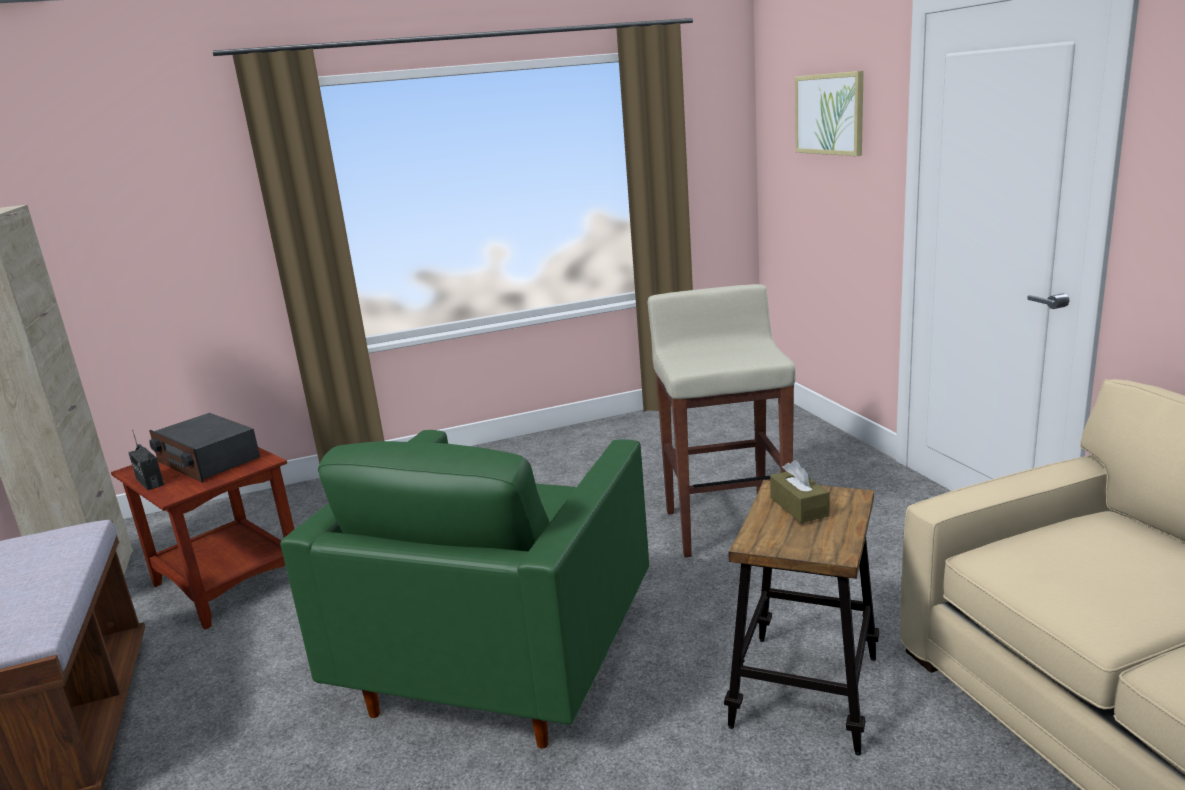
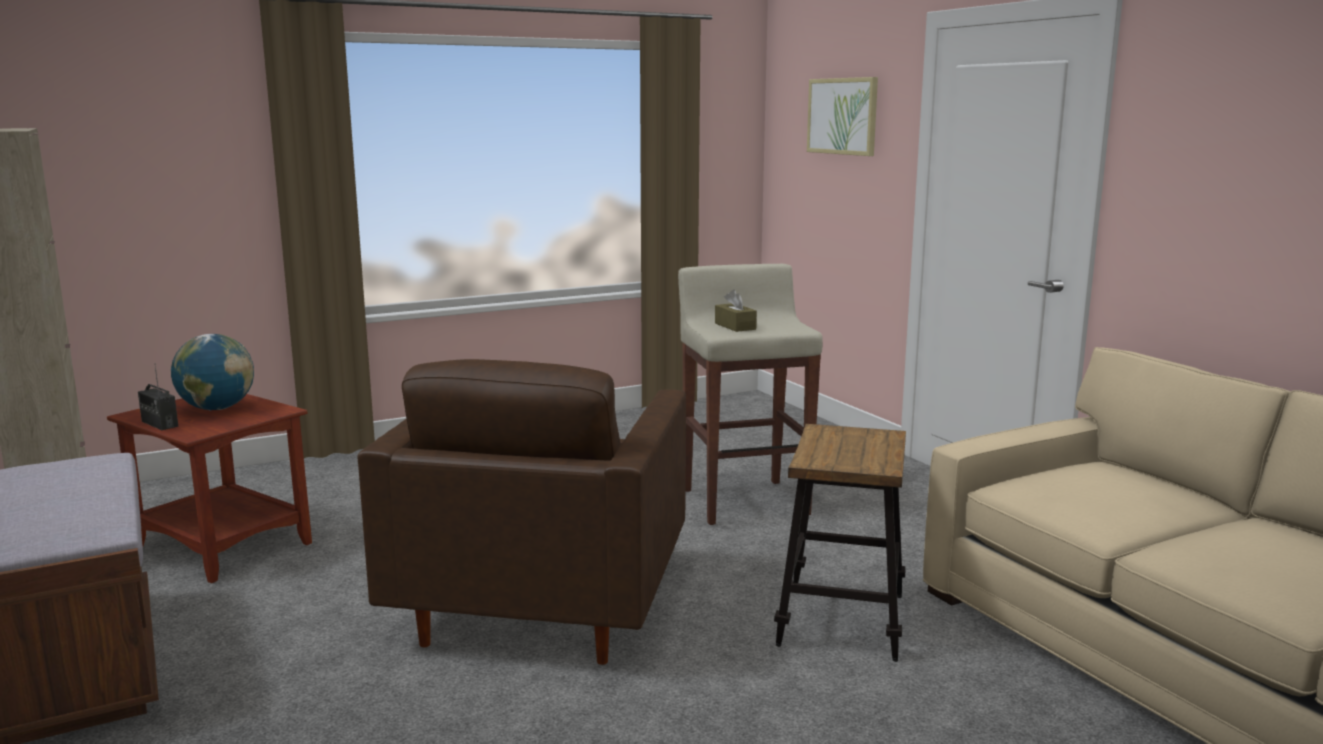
camera: 10 degrees left, 5 degrees down
radio [149,413,260,483] -> globe [171,334,254,410]
green armchair [280,430,649,749] -> brown armchair [357,359,686,665]
brown tissue box [770,460,830,523] -> brown tissue box moved to [715,289,757,332]

